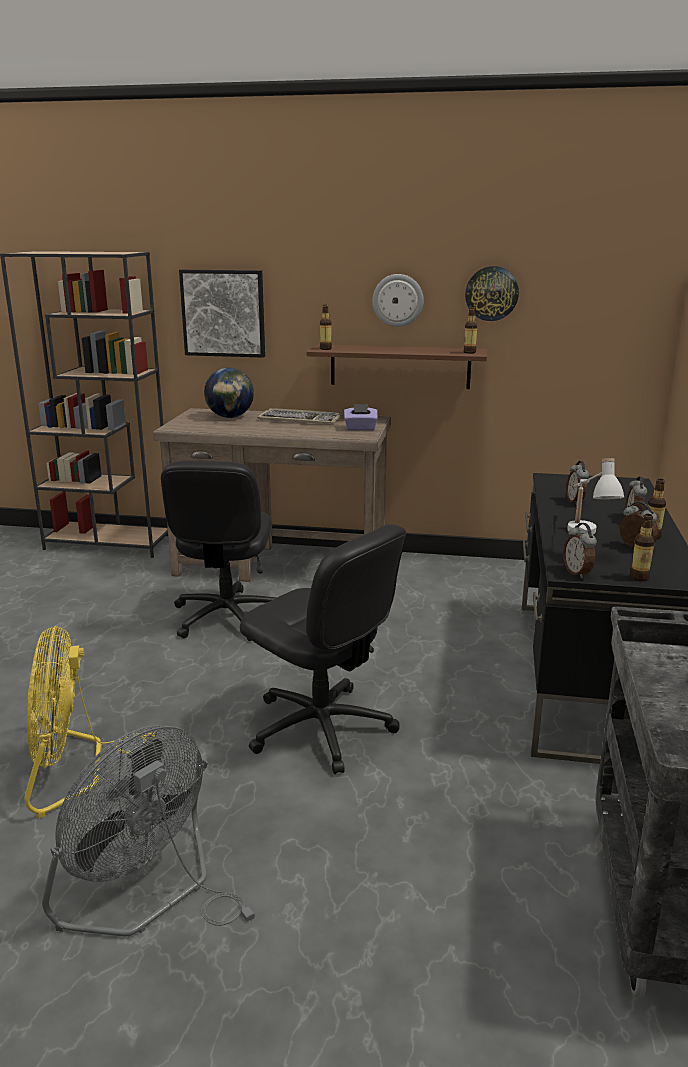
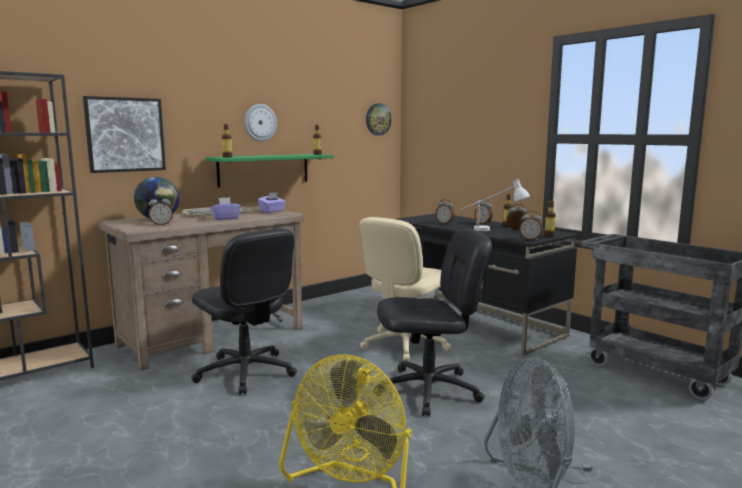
camera: 50 degrees left, 10 degrees down
brown shelf [307,344,488,389] -> green shelf [205,154,334,188]
wall clock [465,266,519,321] -> wall clock moved to [366,103,391,135]
none -> alarm clock [148,195,173,226]
none -> purple tissue box [210,197,241,220]
none -> beige office chair [359,217,451,362]

